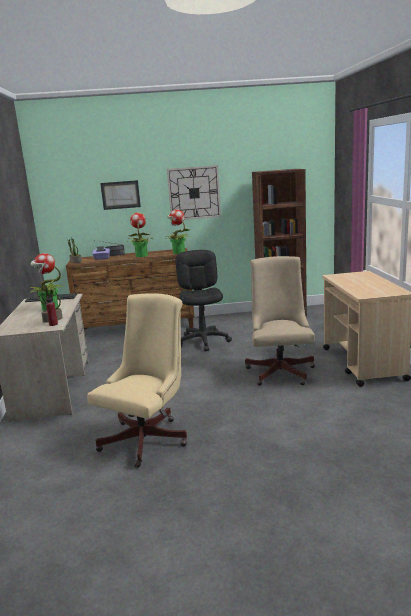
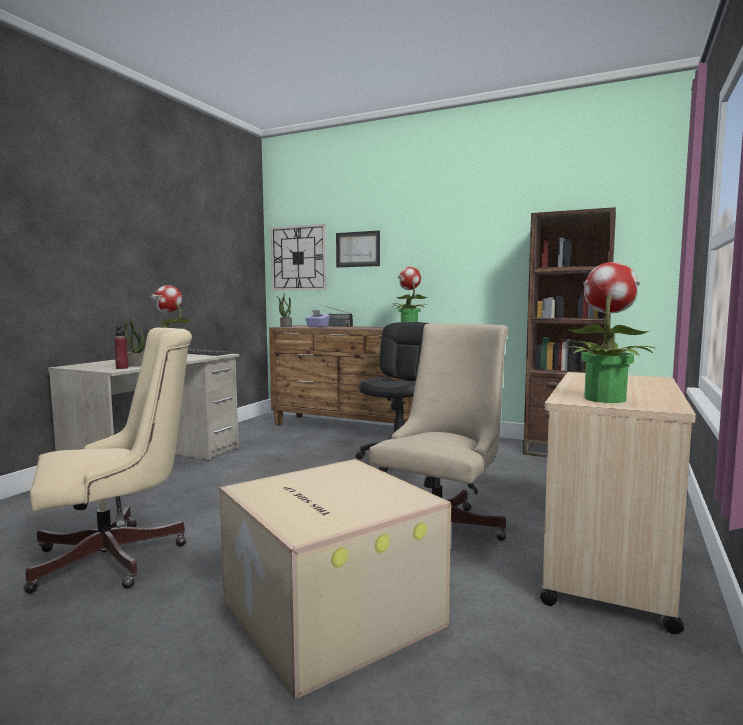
camera: 30 degrees right, 10 degrees down
potted plant [127,212,153,257] -> potted plant moved to [565,262,655,403]
wall clock [167,165,221,220] -> wall clock moved to [270,224,327,291]
none -> cardboard box [219,459,451,700]

